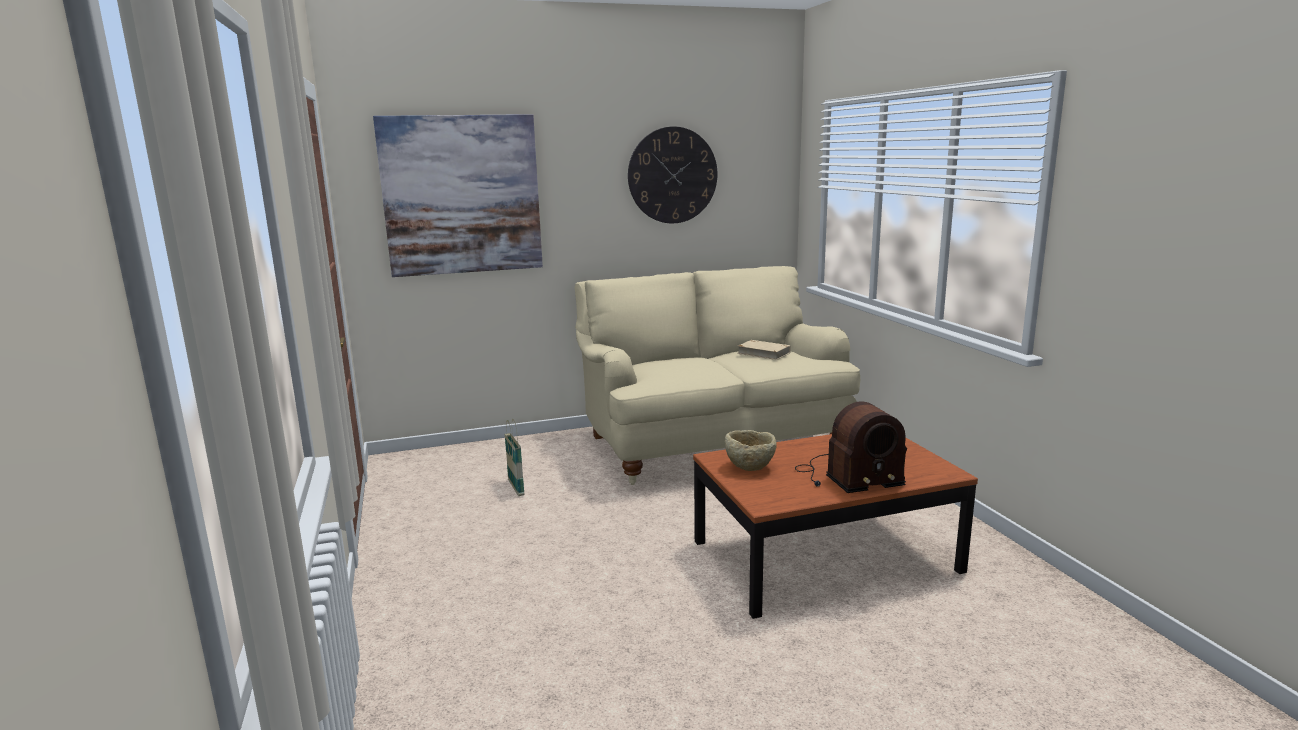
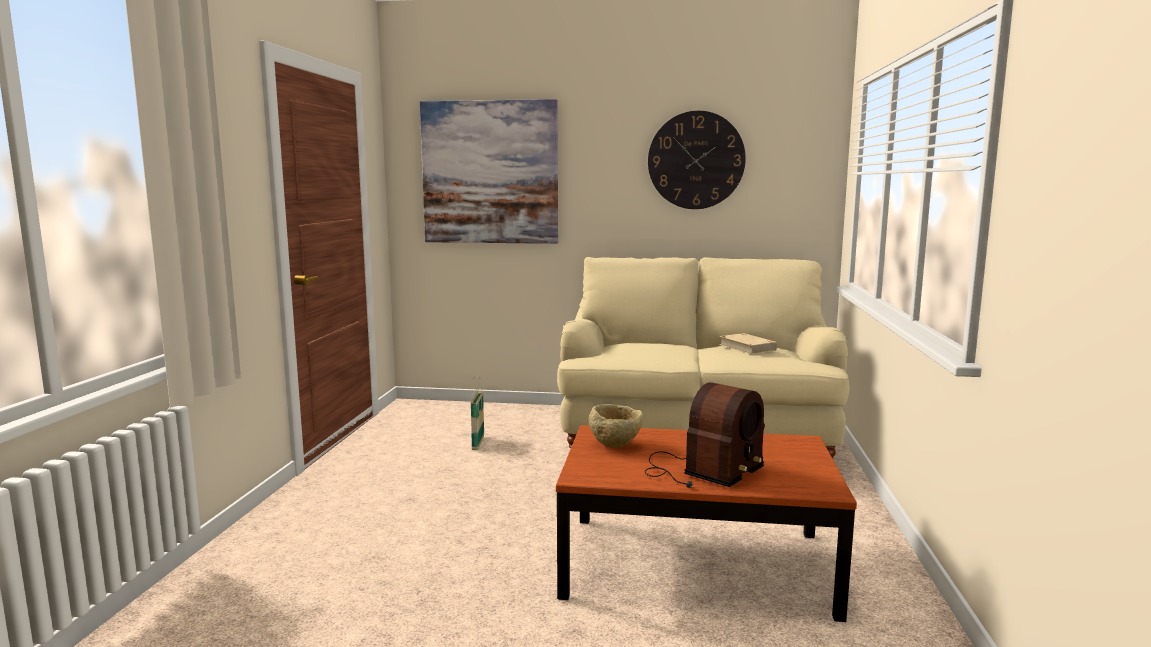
camera: 25 degrees right, 5 degrees down
radio [795,401,907,493] -> radio turned 60 degrees counterclockwise [645,382,765,488]

